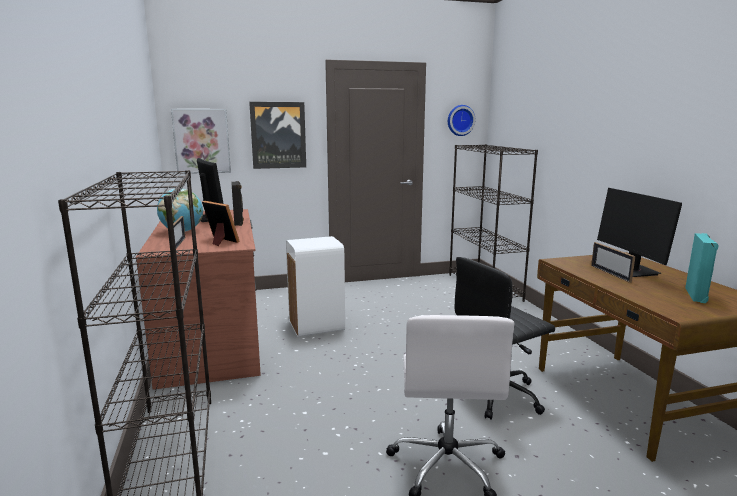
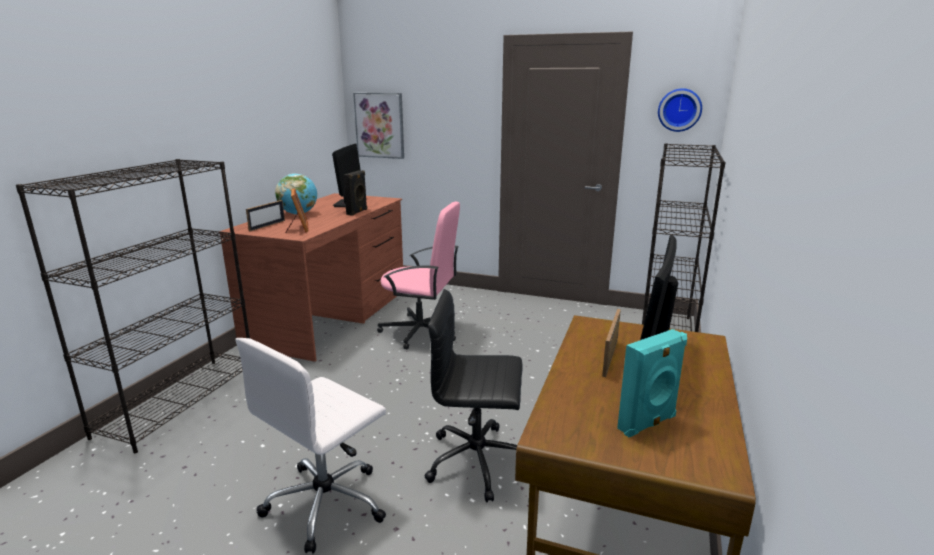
camera: 35 degrees right, 5 degrees up
picture [249,102,306,169] -> none
white trash can [286,236,345,337] -> pink office chair [377,201,460,349]

